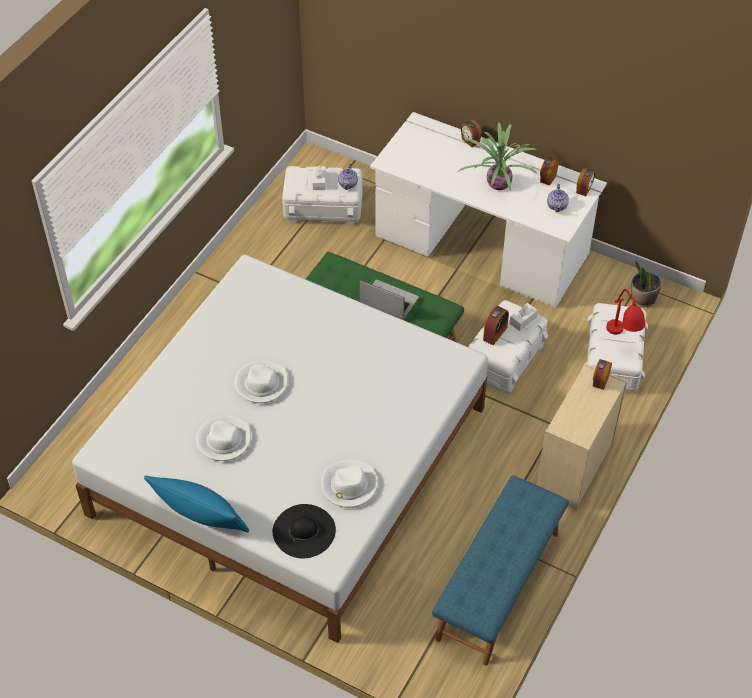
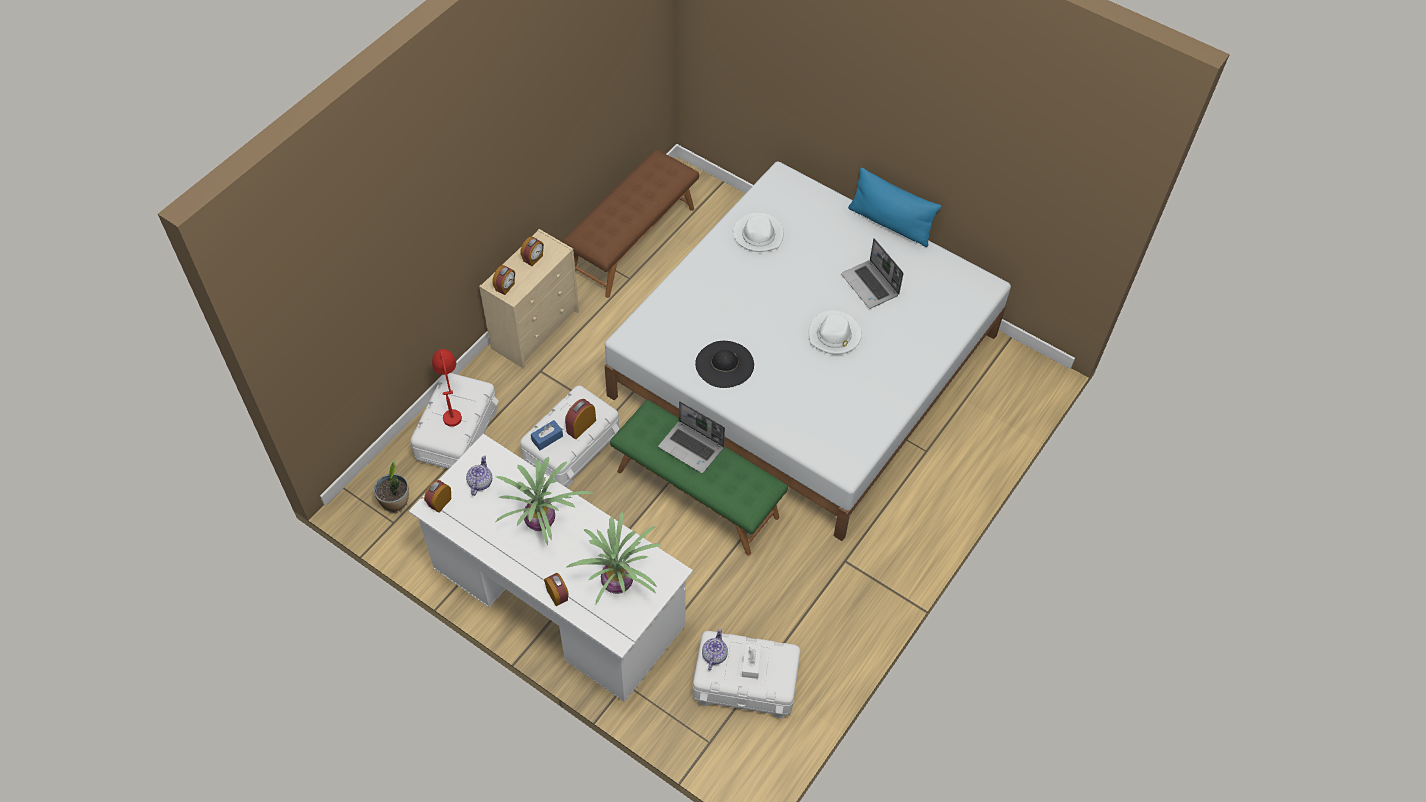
camera: 175 degrees left, 5 degrees up
white hat [196,415,251,461] -> laptop [841,238,904,309]
black hat [273,504,336,558] -> black hat moved to [695,341,754,388]
blue bench [432,475,569,665] -> brown bench [562,150,699,298]
white tissue box [509,303,538,331] -> blue tissue box [531,420,563,450]
alarm clock [540,157,559,186] -> alarm clock moved to [520,236,544,266]
none -> potted plant [566,512,661,604]

